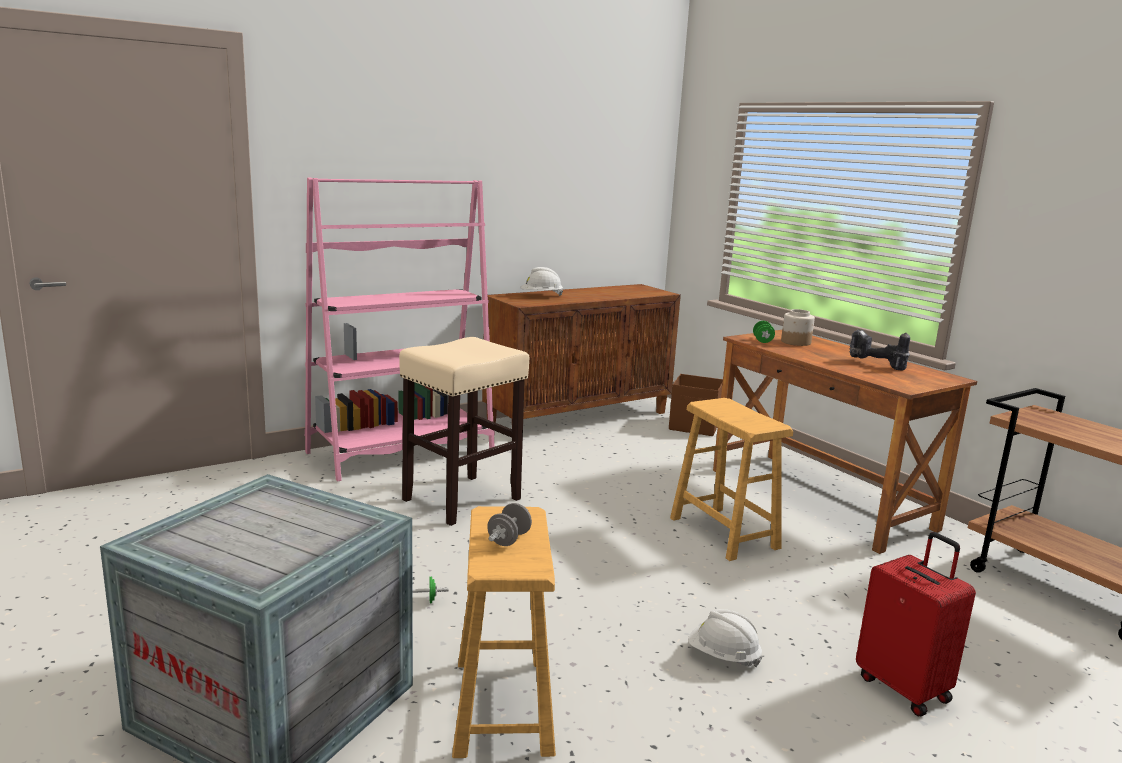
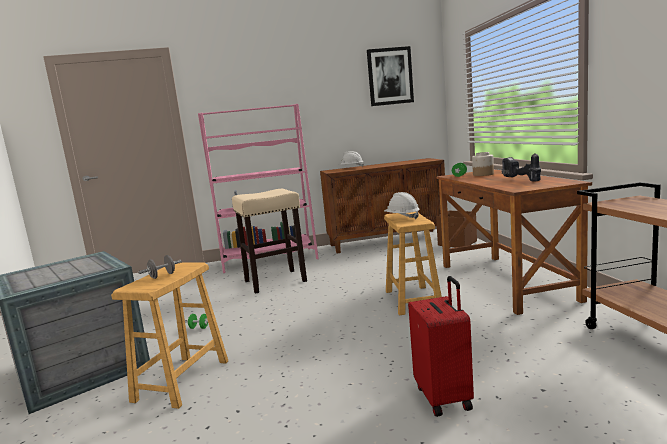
camera: 25 degrees right, 5 degrees down
white hard hat [688,609,762,667] -> white hard hat moved to [384,192,420,219]
none -> picture [367,46,414,106]

